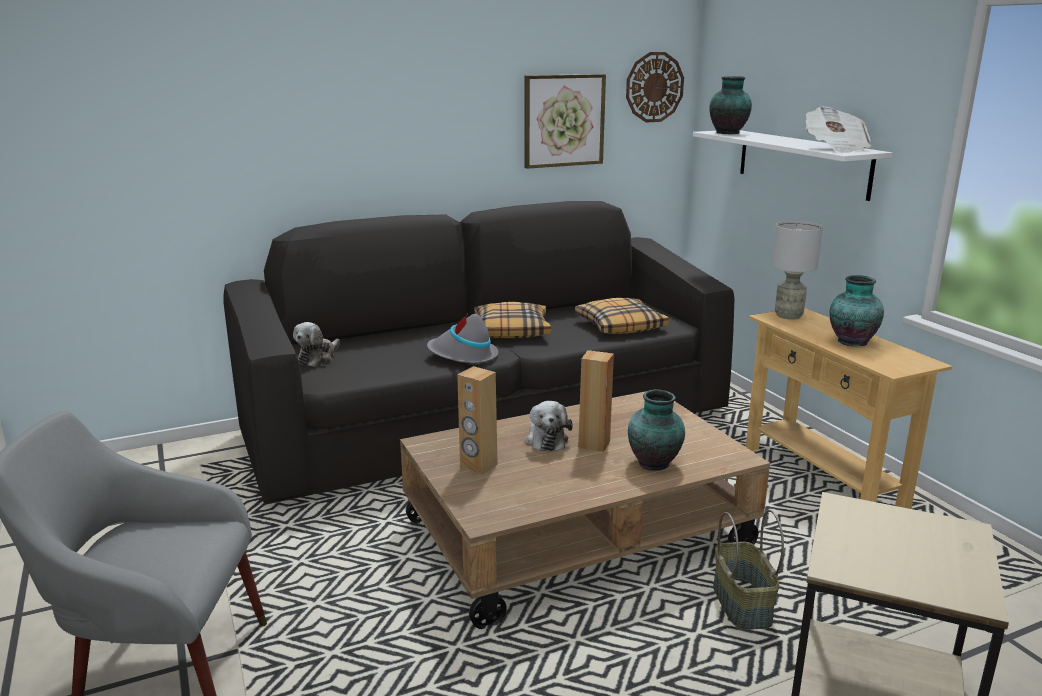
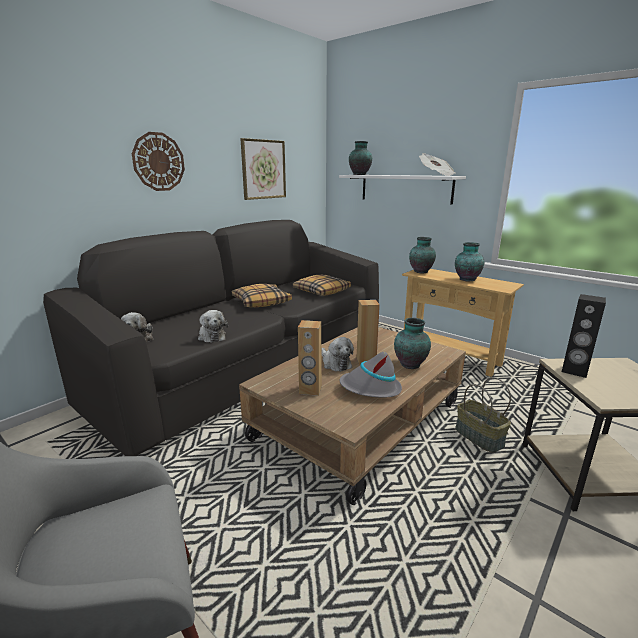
camera: 25 degrees left, 0 degrees up
grey hat [427,314,498,363] -> grey hat moved to [339,352,402,398]
wall clock [626,52,684,123] -> wall clock moved to [132,132,185,191]
grey table lamp [772,221,823,320] -> vase [409,237,436,274]
none -> plush toy [198,310,228,343]
none -> black speaker [562,294,606,378]

